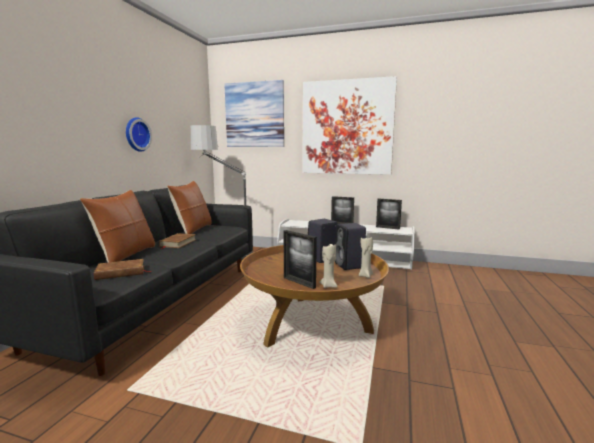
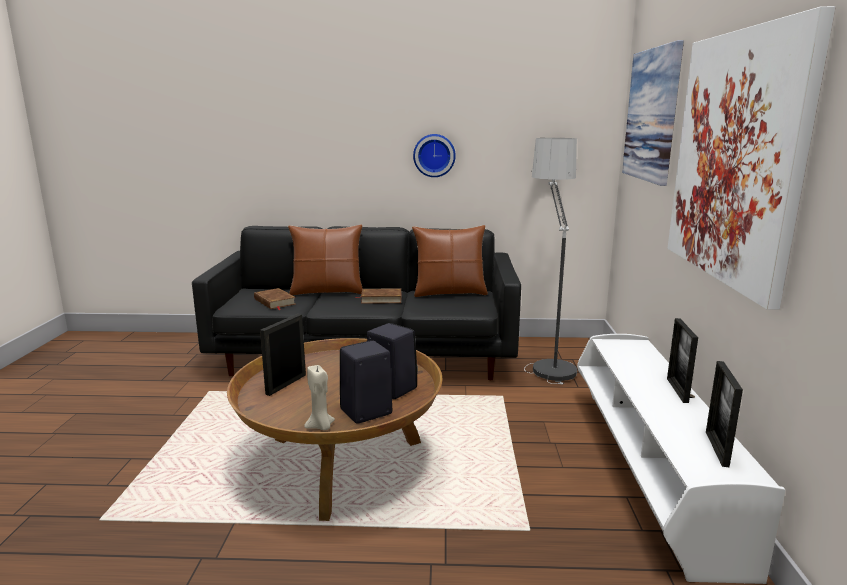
camera: 75 degrees right, 5 degrees up
beige candle [319,244,338,288] -> none

